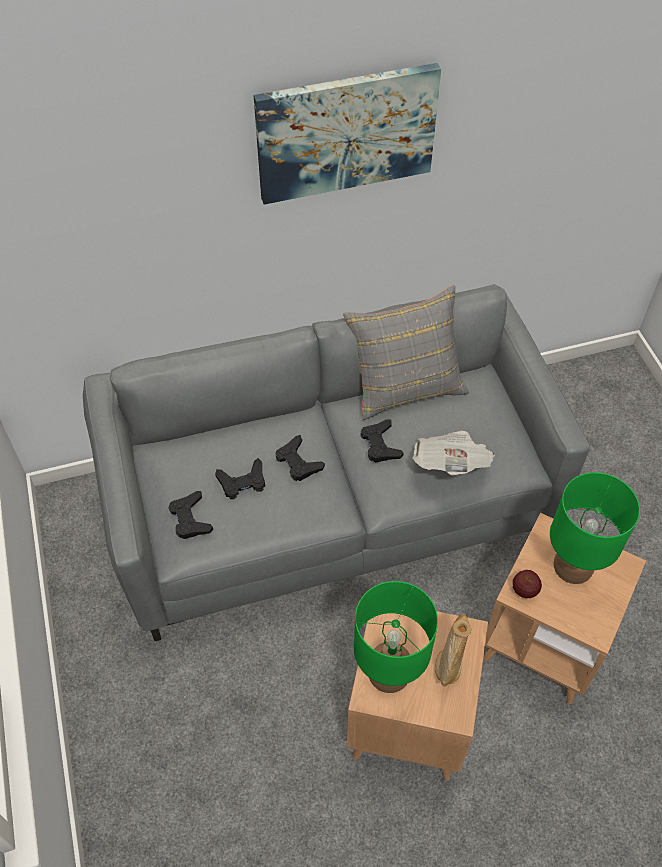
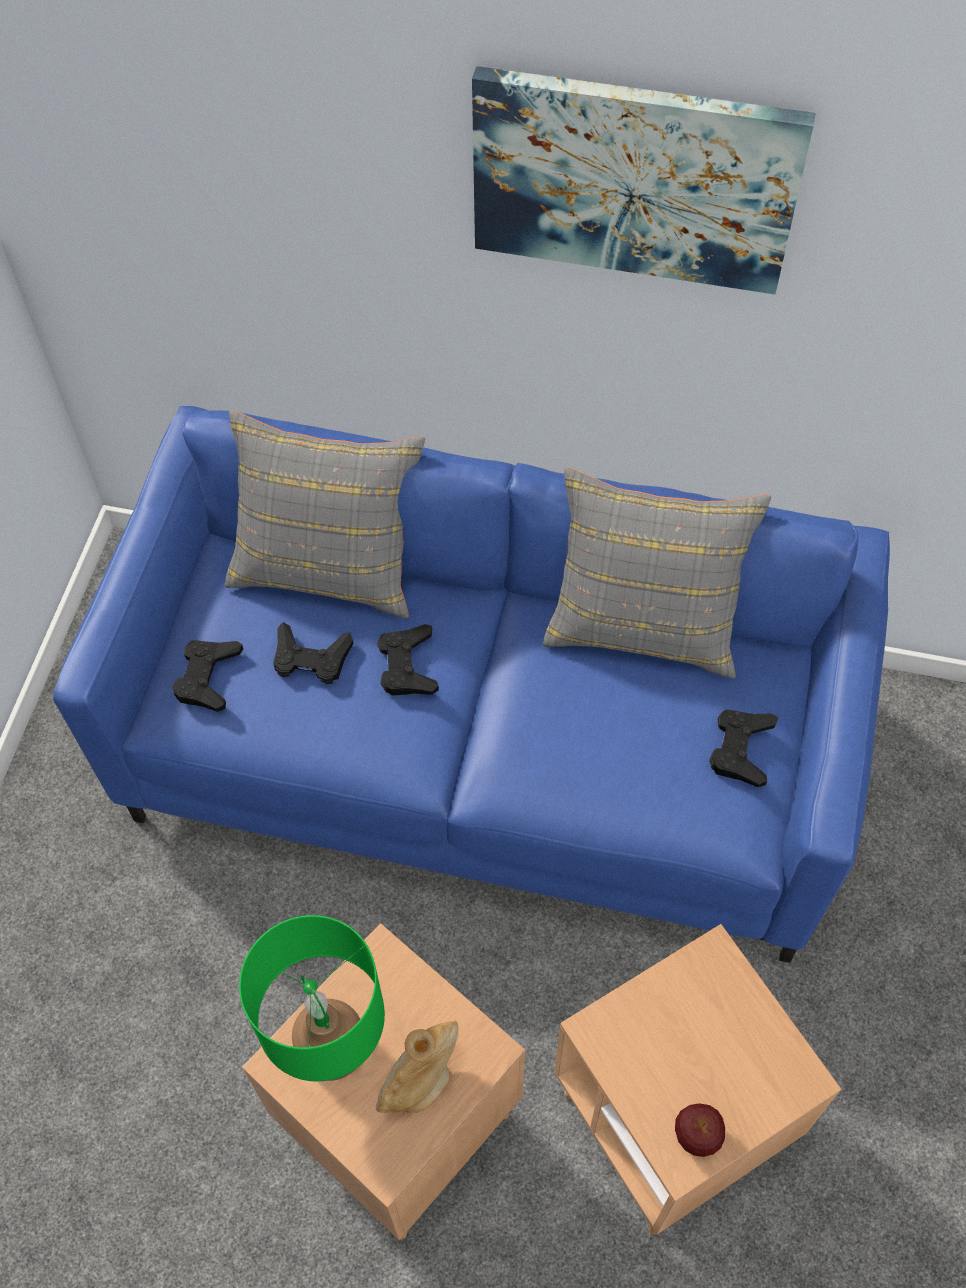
camera: 30 degrees right, 5 degrees up
grey sofa [83,284,590,641] -> blue sofa [53,406,890,963]
black game controller [361,419,403,462] -> black game controller moved to [709,710,778,787]
newspaper [413,431,495,475] -> none
apple [512,570,542,598] -> apple moved to [675,1103,725,1157]
green table lamp [550,472,640,584] -> none
none -> grey pillow [225,410,425,618]

